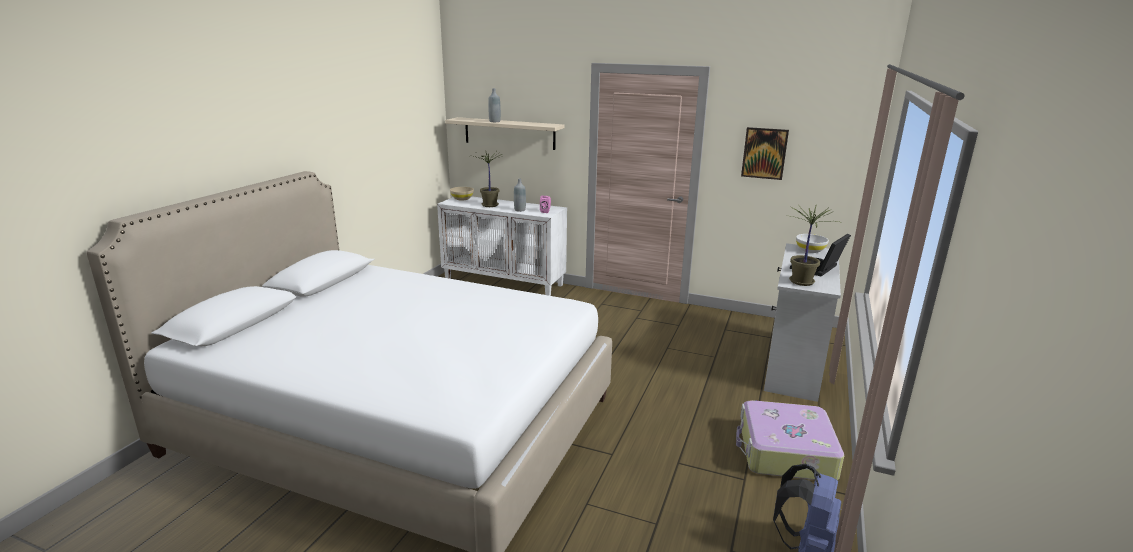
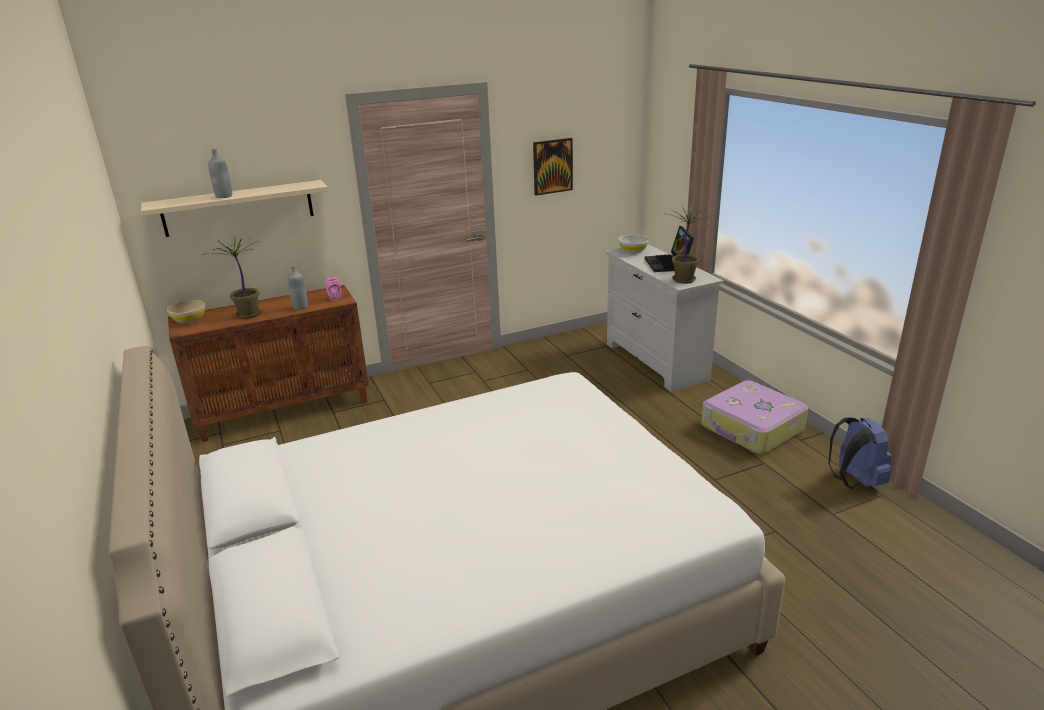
camera: 45 degrees left, 5 degrees up
white cabinet [437,196,567,296] -> brown cabinet [168,285,369,442]

